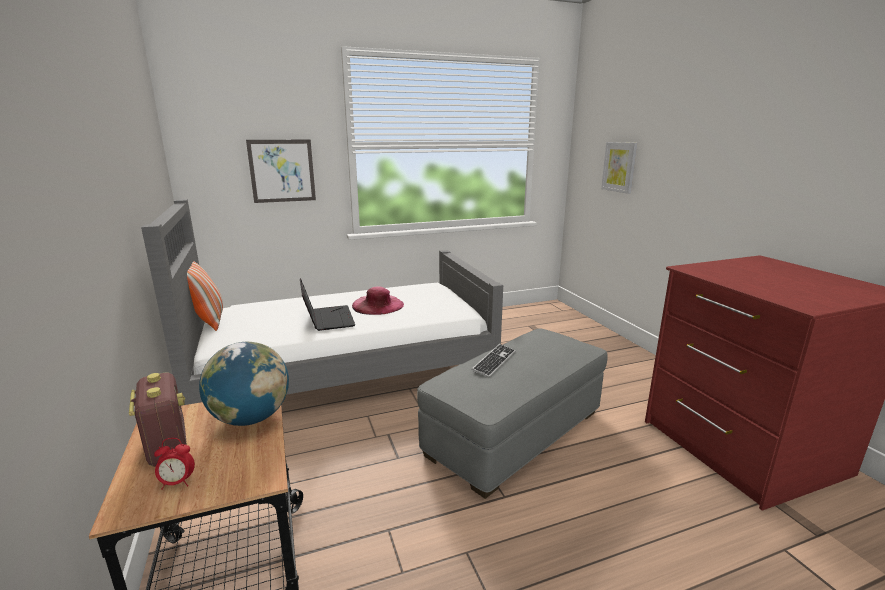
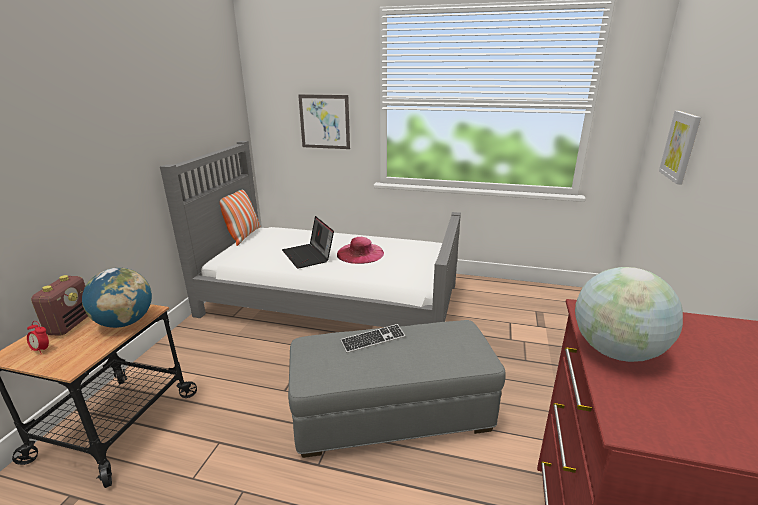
camera: 35 degrees right, 5 degrees up
laptop [300,278,355,331] -> laptop turned 135 degrees clockwise [282,216,334,269]
none -> globe [575,267,683,362]

